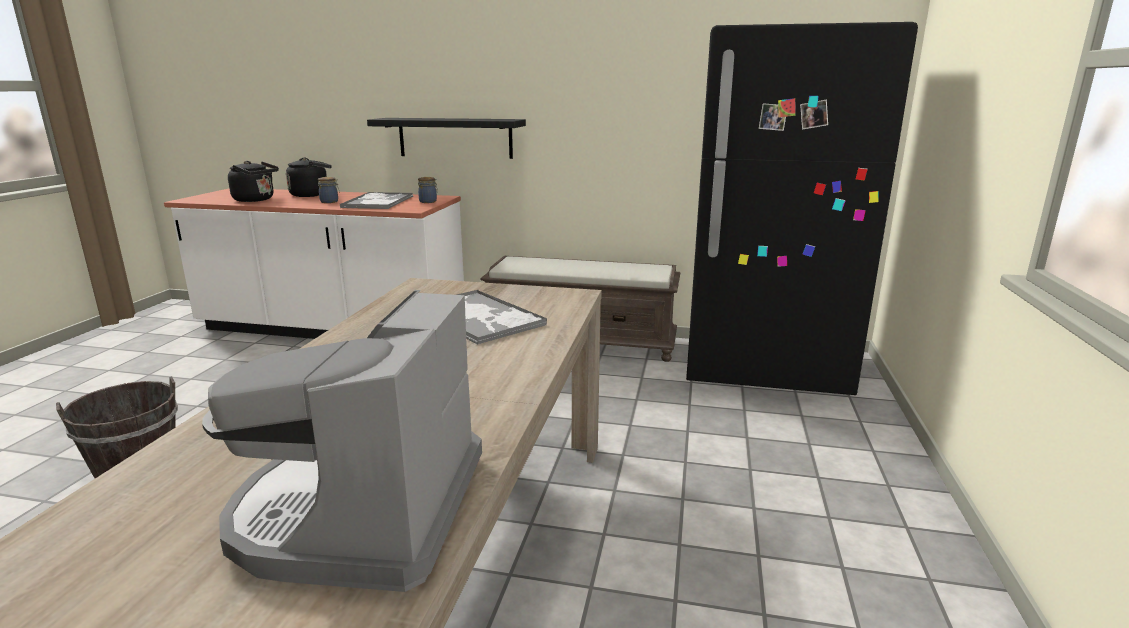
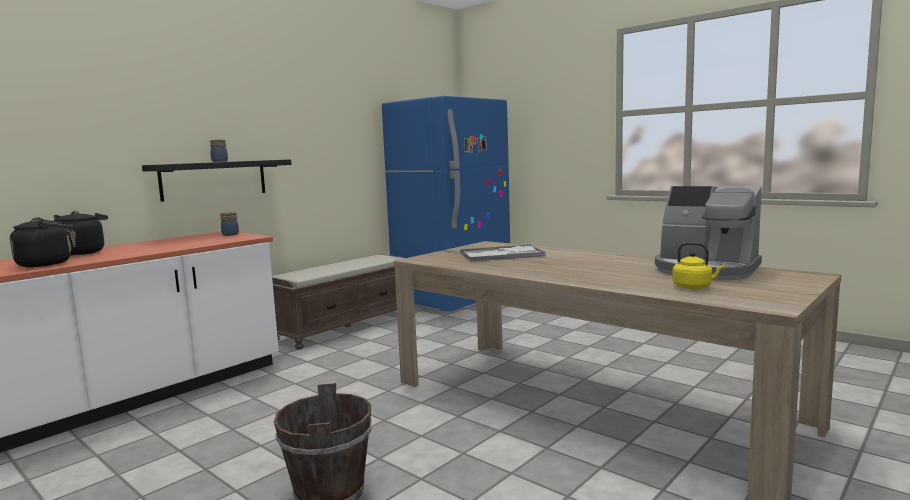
camera: 60 degrees left, 10 degrees down
jar [318,177,340,203] -> jar moved to [210,139,228,162]
tray [340,192,413,209] -> none
black fridge [686,22,918,395] -> blue fridge [382,96,510,313]
none -> yellow kettle [672,242,725,289]

